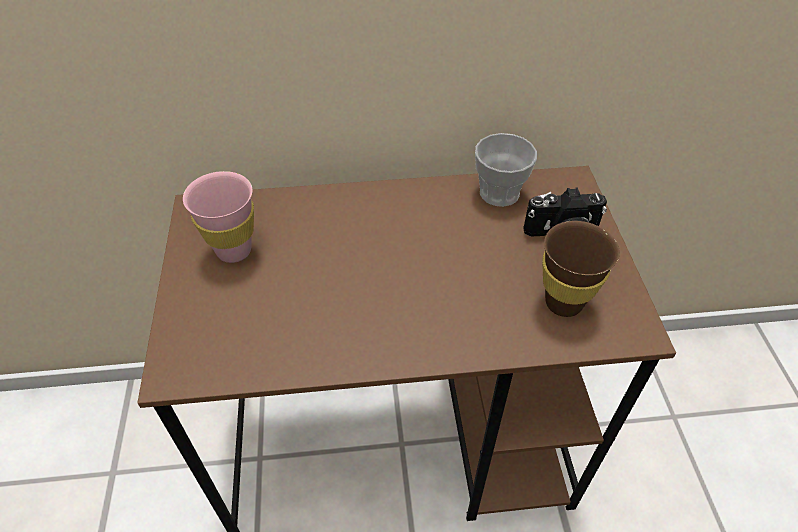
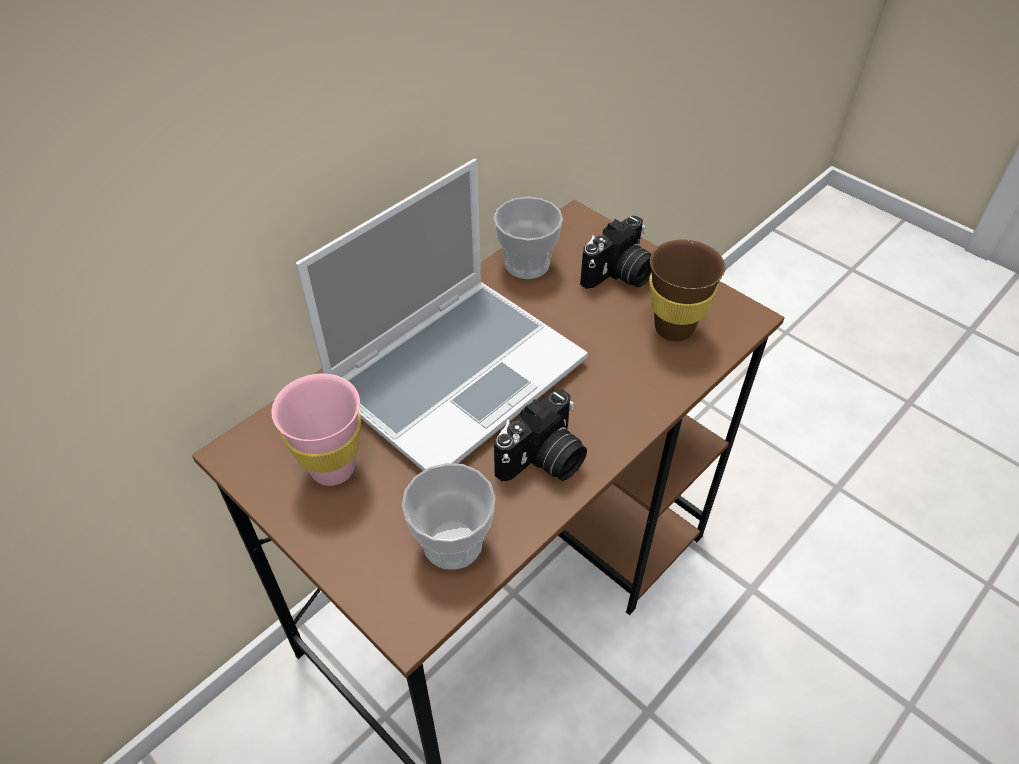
camera: 40 degrees left, 0 degrees up
none -> laptop [296,159,588,471]
none -> cup [402,463,496,570]
none -> camera [494,390,587,482]

